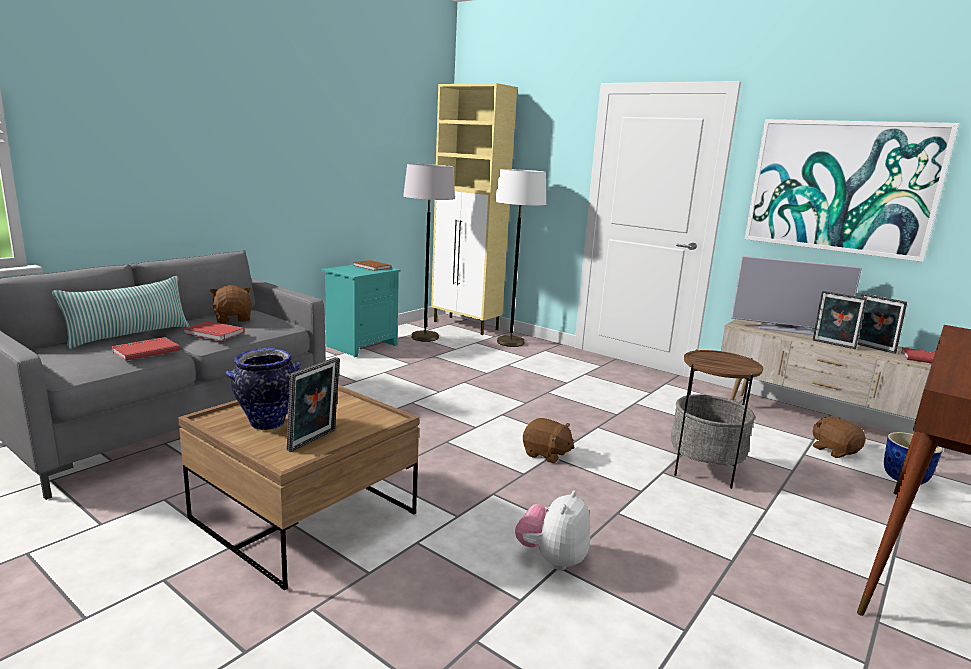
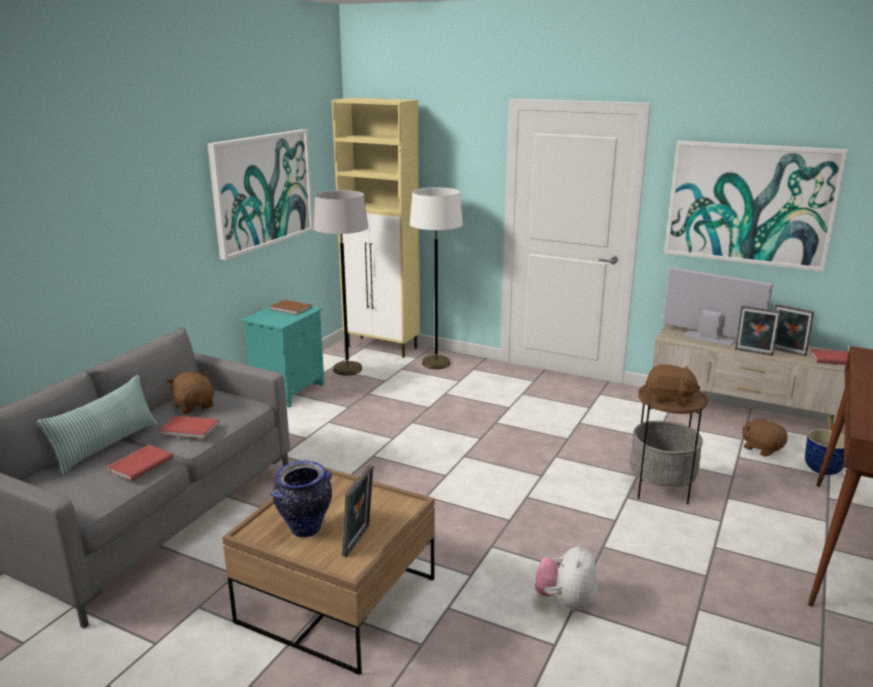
camera: 10 degrees left, 5 degrees up
brown plush toy [523,418,575,463] -> brown plush toy moved to [646,364,700,406]
television [731,256,862,335] -> television turned 150 degrees counterclockwise [663,267,773,346]
none -> picture [208,129,314,260]

